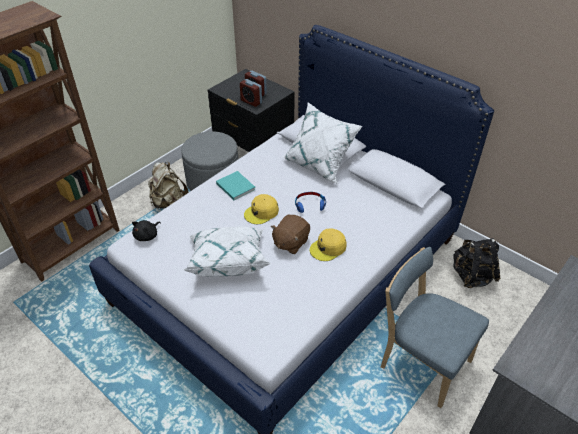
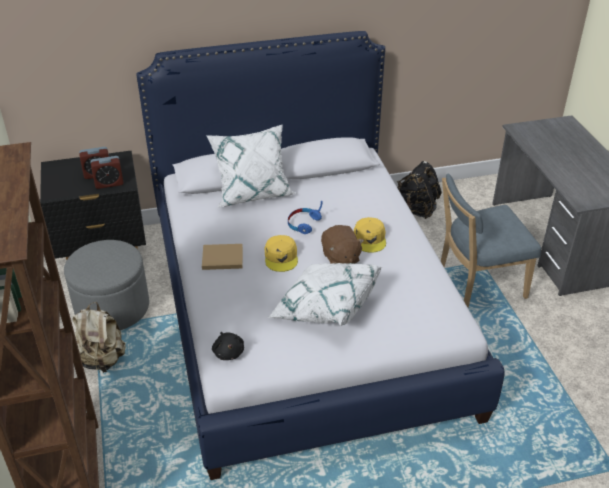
camera: 55 degrees left, 5 degrees down
turquoise book [216,171,256,200] -> beige book [202,244,243,270]

